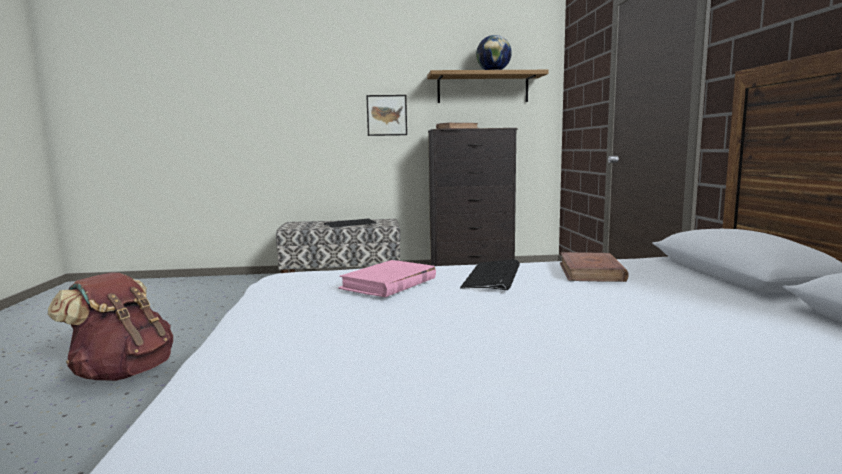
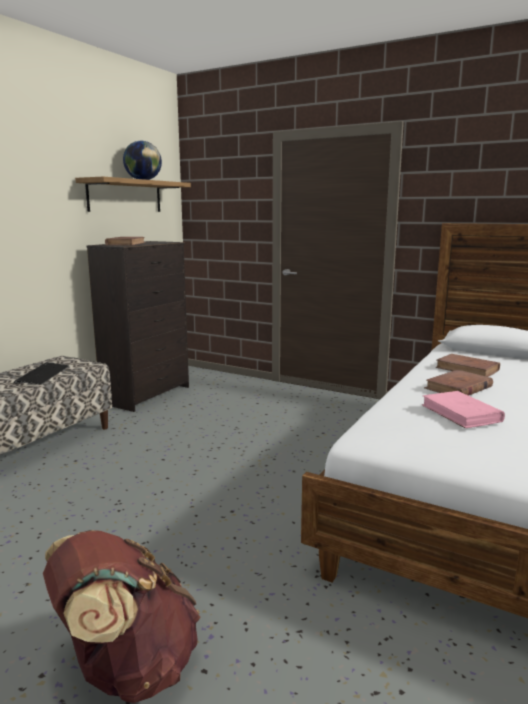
camera: 55 degrees left, 5 degrees up
picture [366,95,407,136] -> none
keyboard [460,259,520,290] -> brown book [424,370,493,396]

